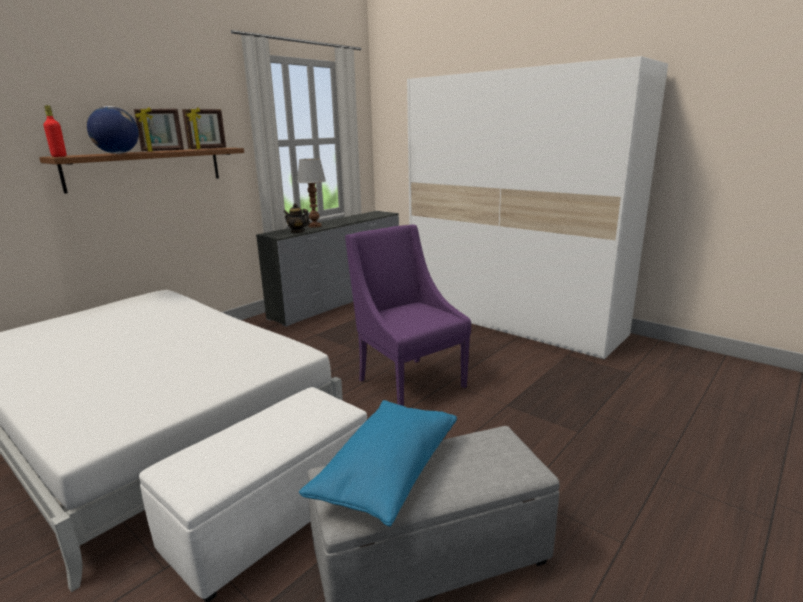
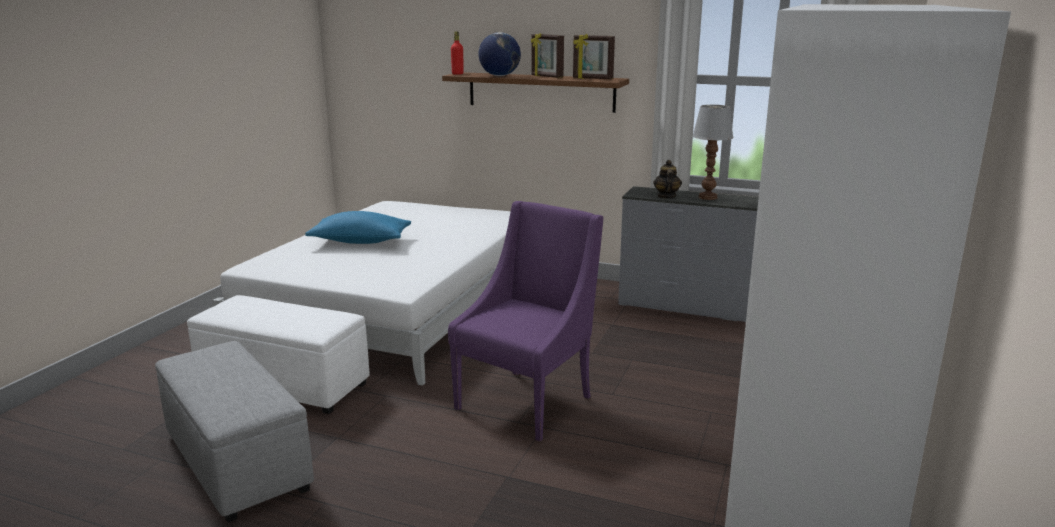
camera: 70 degrees right, 0 degrees up
blue pillow [299,400,457,527] -> blue pillow moved to [305,211,411,244]

